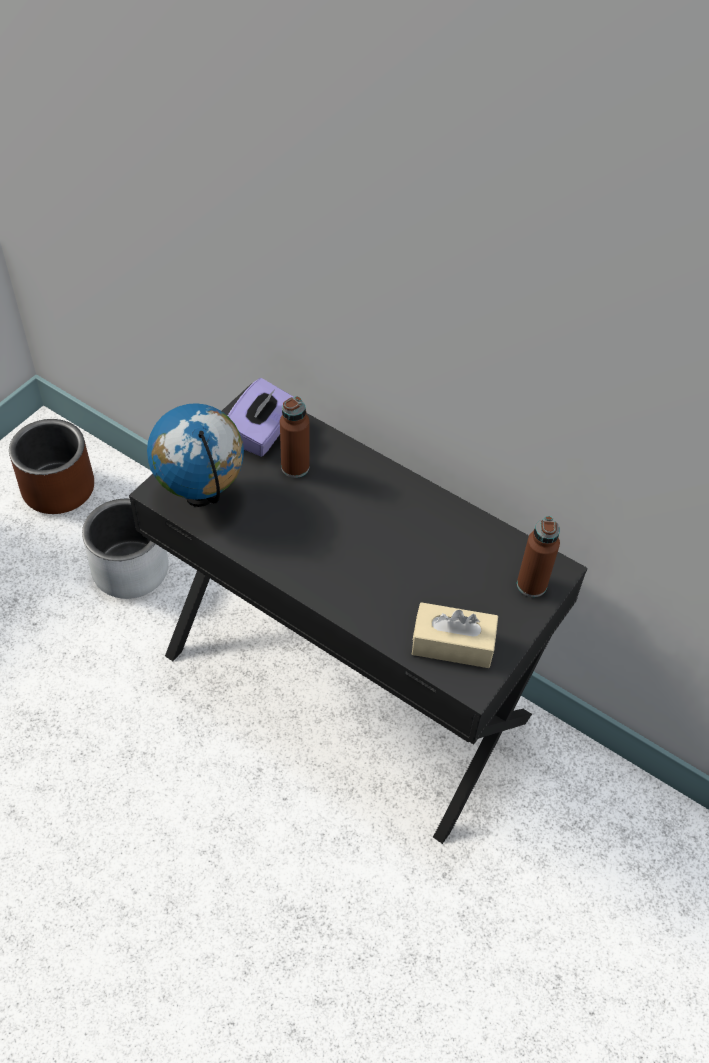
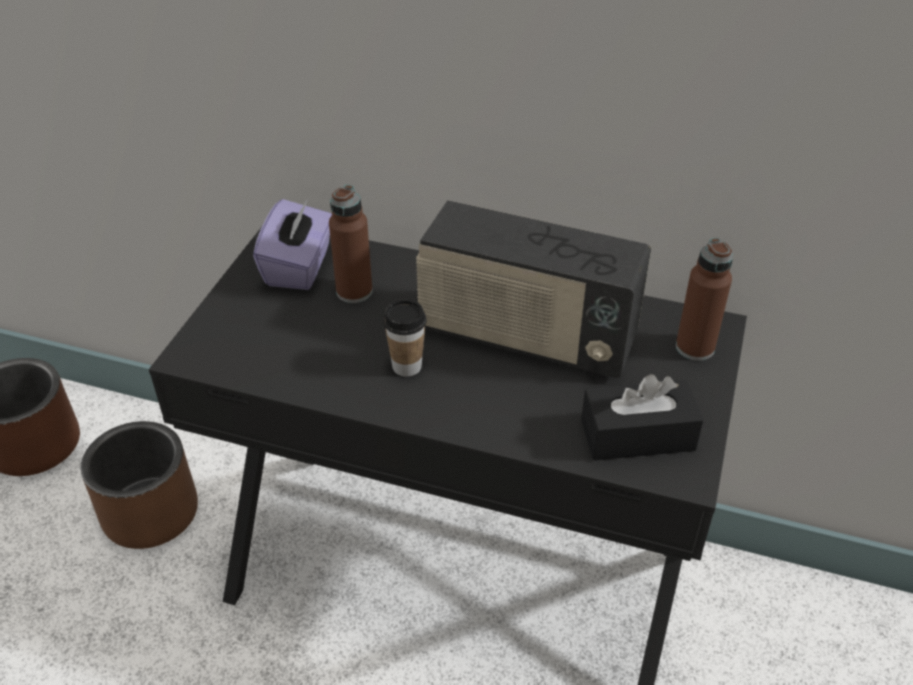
camera: 15 degrees left, 10 degrees down
grey planter [82,499,169,599] -> brown planter [81,421,198,549]
globe [147,403,244,507] -> none
beige tissue box [412,602,498,668] -> black tissue box [581,374,704,461]
none -> cup [383,299,427,377]
none -> radio [416,200,651,378]

